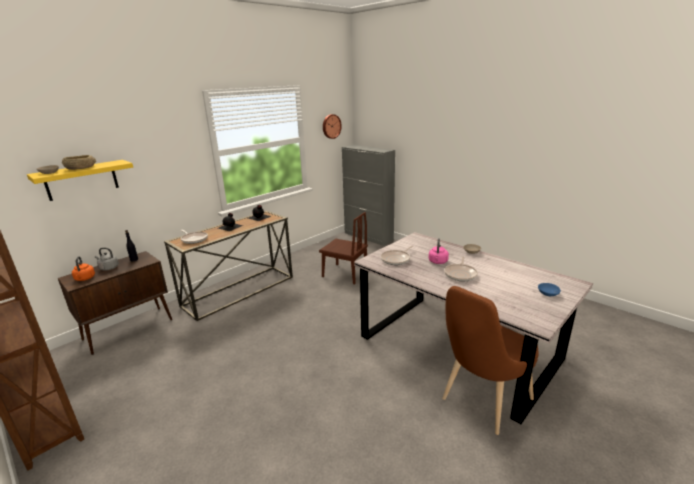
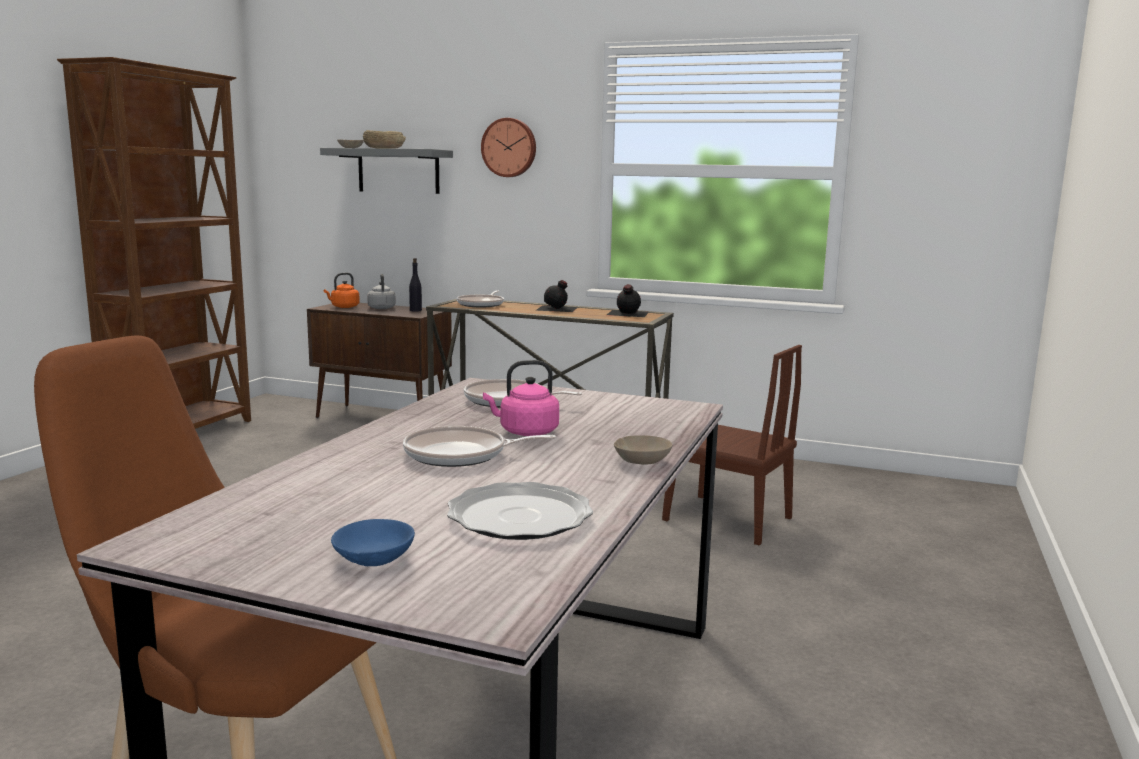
camera: 65 degrees right, 10 degrees down
yellow shelf [27,160,133,201] -> grey shelf [320,148,453,194]
brown chair [319,212,368,284] -> brown chair turned 60 degrees counterclockwise [662,345,802,546]
wall clock [323,114,342,139] -> wall clock moved to [481,118,536,177]
grey cabinet [342,145,395,246] -> none
none -> plate [447,482,593,540]

